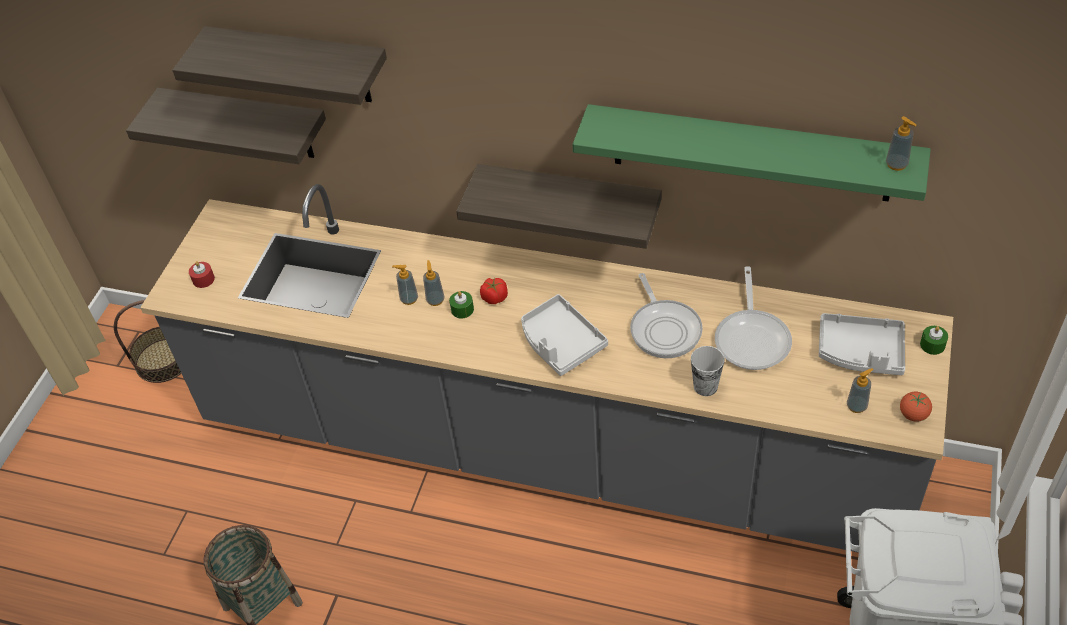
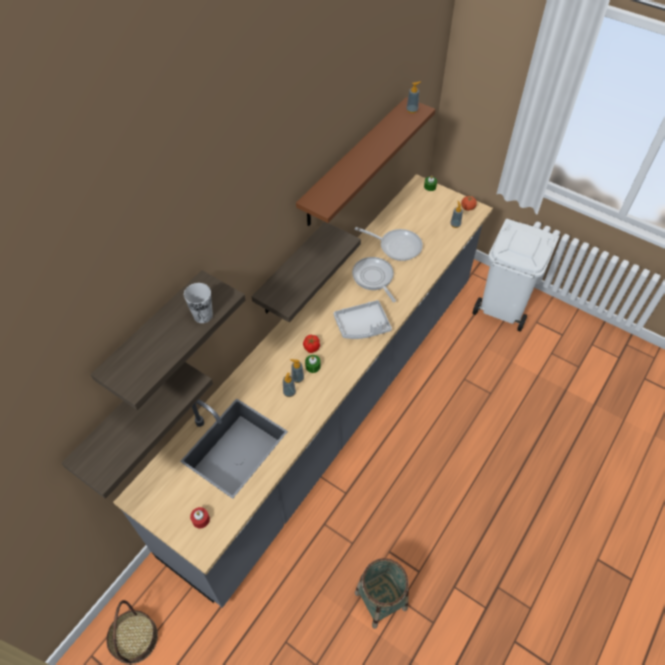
camera: 75 degrees left, 5 degrees up
green shelf [572,104,931,202] -> brown shelf [296,97,435,226]
frying pan [630,273,703,358] -> frying pan turned 120 degrees counterclockwise [352,257,396,302]
cup [691,346,725,396] -> cup moved to [184,283,213,323]
grey tray [819,313,905,375] -> none

